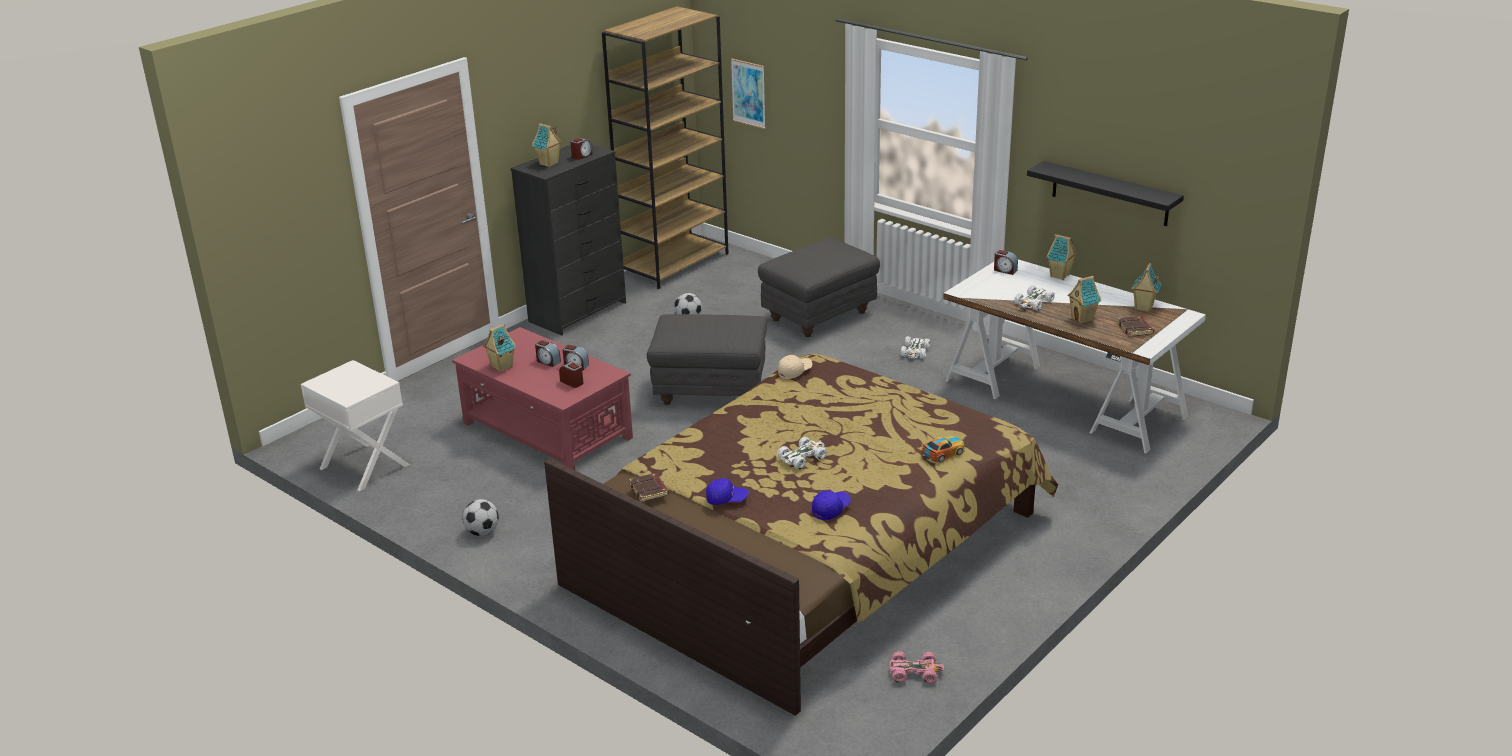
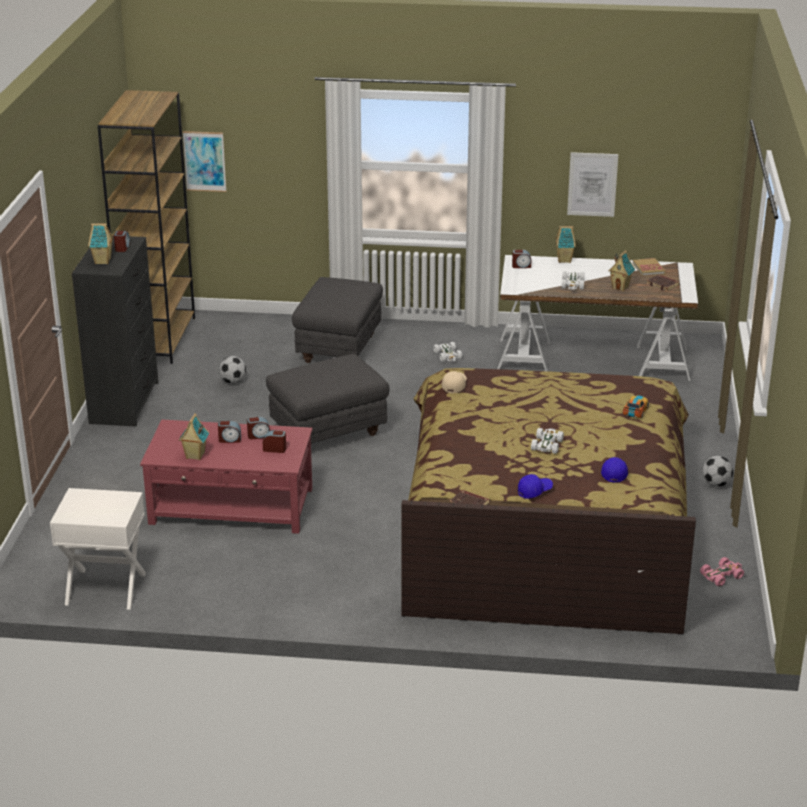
camera: 35 degrees left, 0 degrees up
football [462,499,499,536] -> football moved to [702,456,733,487]
black shelf [1027,161,1184,226] -> picture [567,152,618,217]
toy house [1131,263,1161,312] -> book [633,258,666,276]

